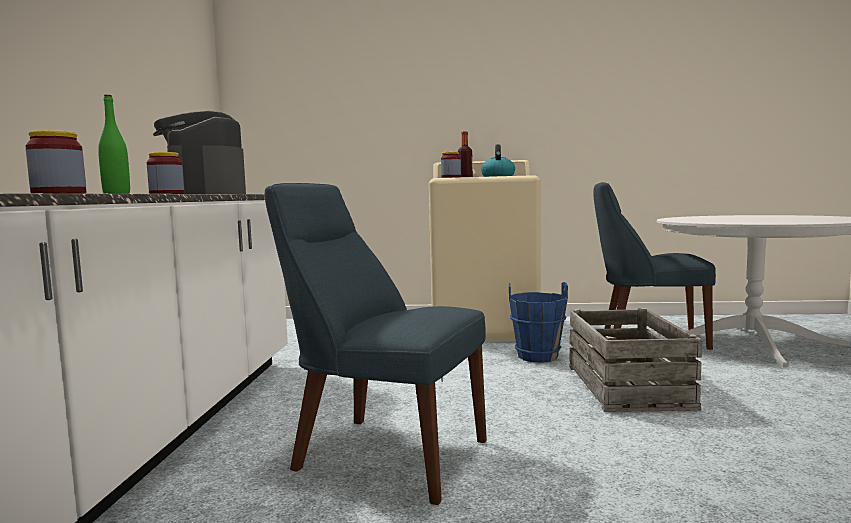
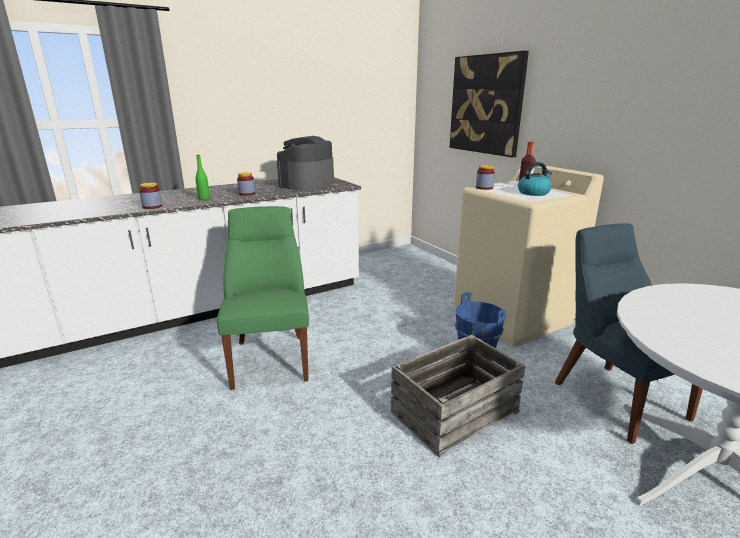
camera: 55 degrees right, 15 degrees up
blue chair [265,183,487,505] -> green chair [217,206,309,390]
none -> picture [449,51,529,157]

